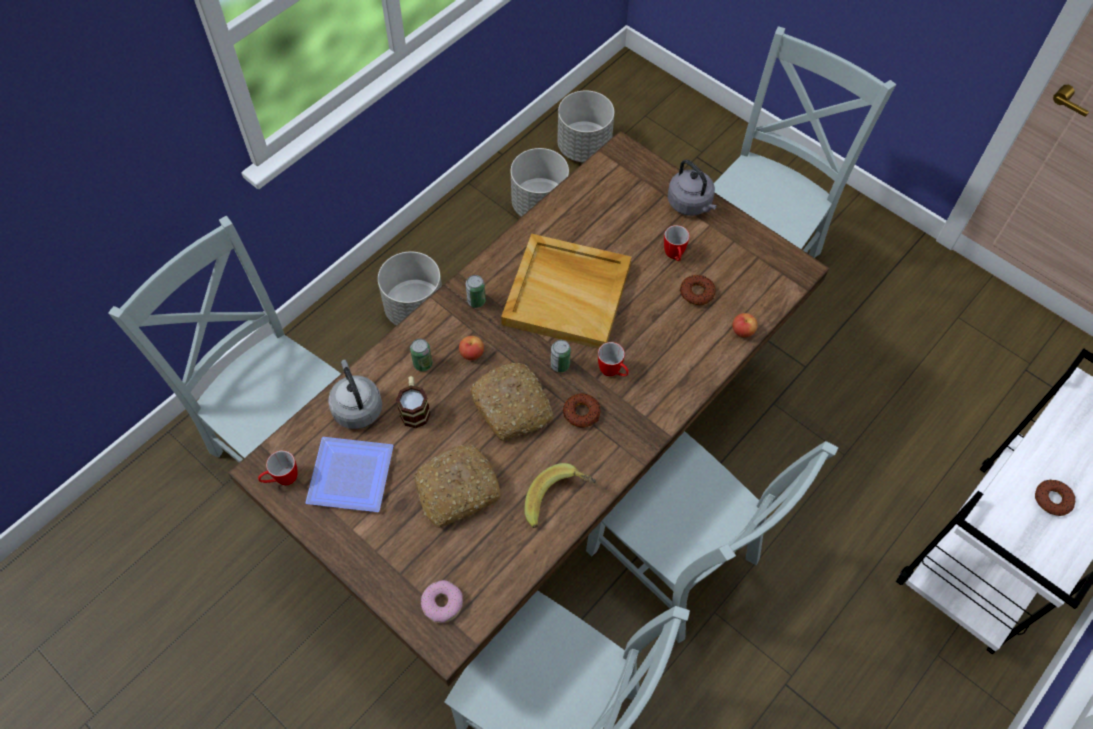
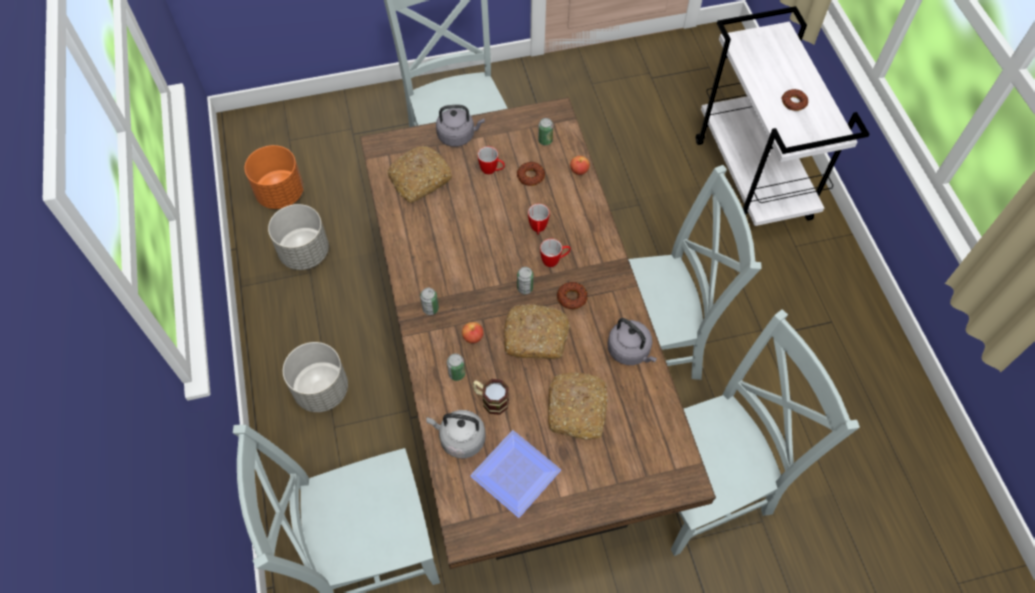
camera: 55 degrees left, 0 degrees up
mug [258,450,298,485] -> mug moved to [528,204,550,235]
donut [421,580,463,624] -> none
beige tray [501,234,631,349] -> none
banana [525,463,596,528] -> grey kettle [607,318,657,365]
grey planter [557,90,614,162] -> orange planter [244,145,304,209]
none -> bread [387,146,452,203]
none -> can [538,118,553,145]

